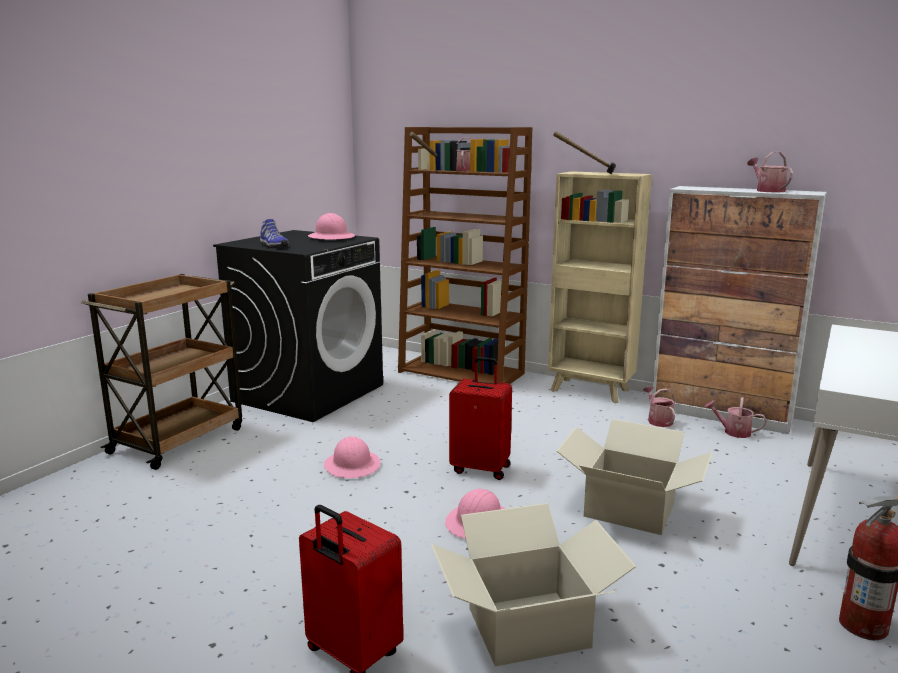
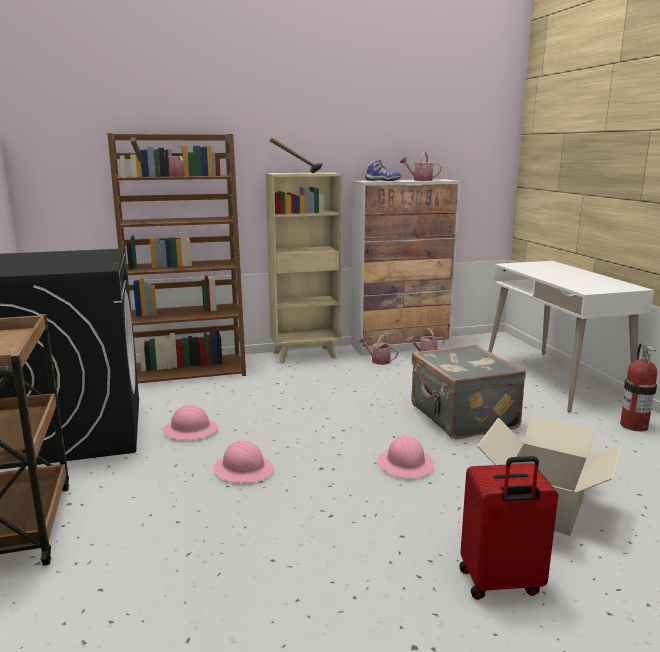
camera: 45 degrees left, 0 degrees up
shoe [260,219,289,248] -> shoe moved to [365,159,401,181]
pink hard hat [308,213,355,240] -> pink hard hat moved to [163,405,218,440]
red suitcase [449,357,512,480] -> none
cardboard box [557,419,713,535] -> grey suitcase [411,345,526,439]

